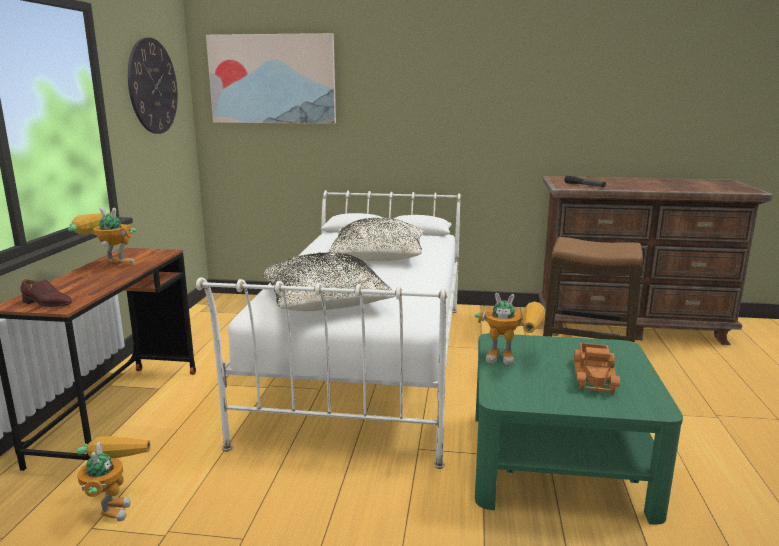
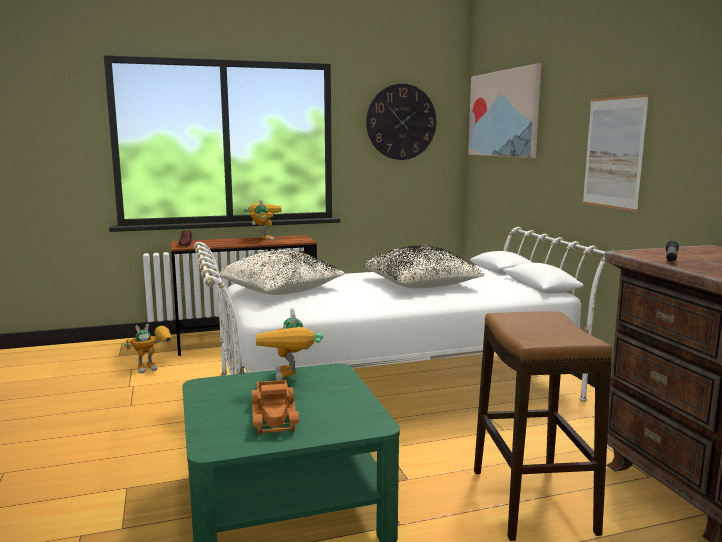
camera: 65 degrees right, 5 degrees down
toy truck [574,343,620,393] -> toy truck turned 90 degrees counterclockwise [252,380,299,434]
none -> picture [582,94,649,212]

